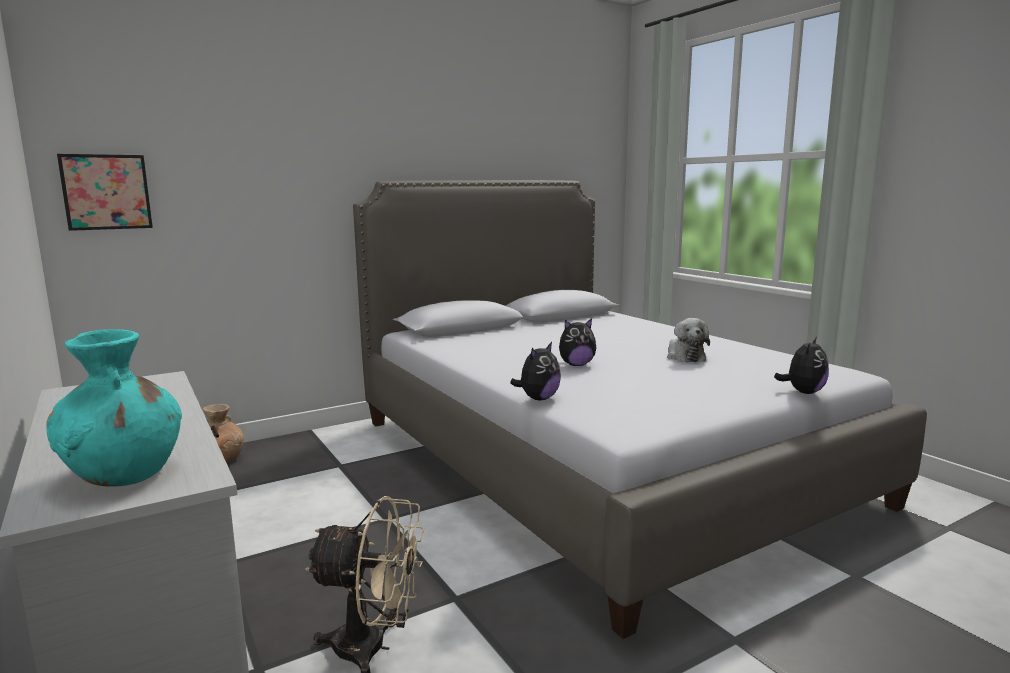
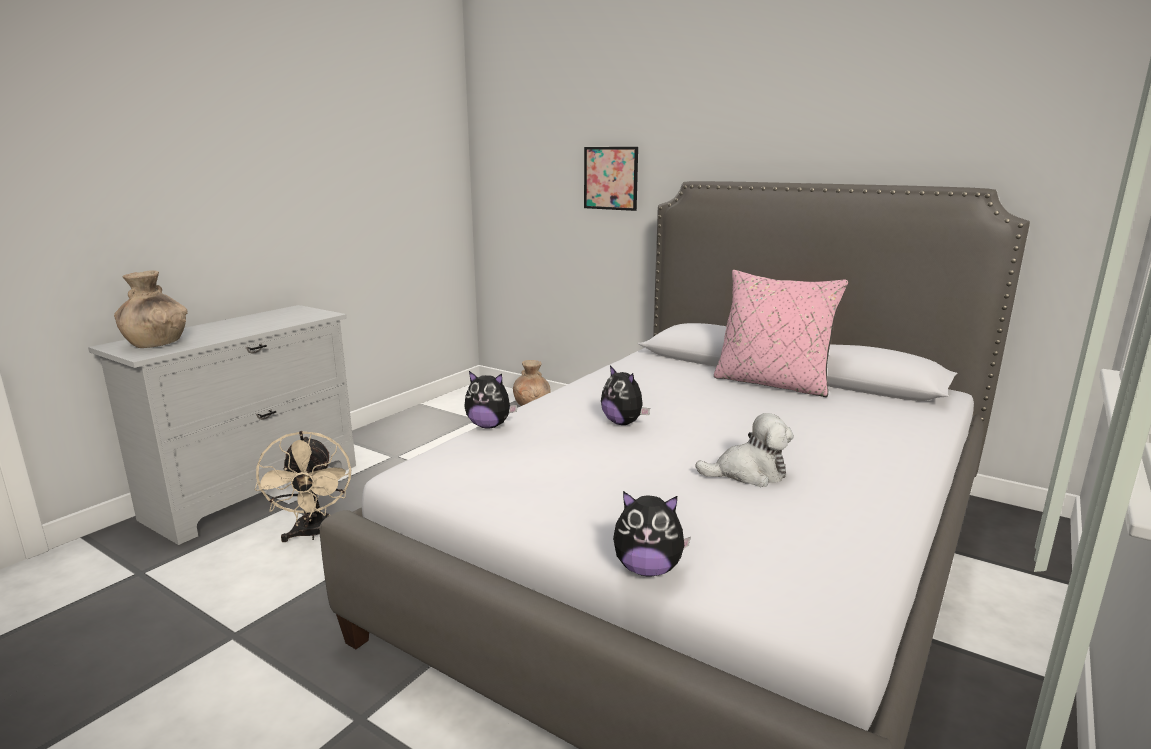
camera: 65 degrees right, 5 degrees up
turquoise vase [46,329,182,487] -> brown vase [114,270,188,348]
picture [57,154,153,231] -> picture moved to [584,147,638,211]
plush toy [667,318,710,362] -> plush toy turned 150 degrees counterclockwise [695,413,794,487]
none -> pink pillow [714,270,848,397]

